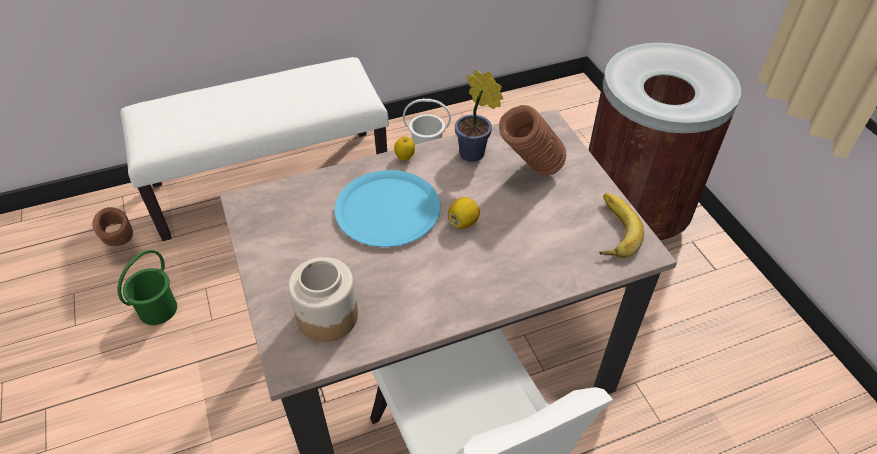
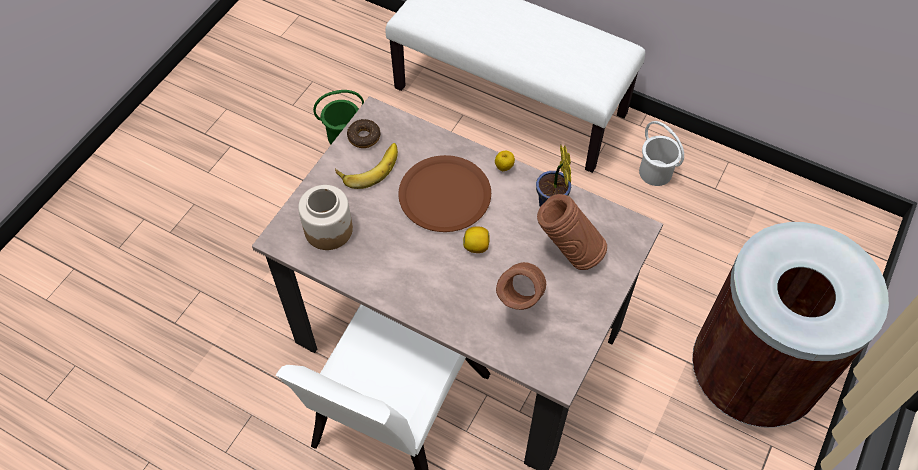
camera: 50 degrees right, 10 degrees up
brown vase [92,207,133,246] -> brown vase moved to [496,262,546,310]
blue plate [335,170,441,247] -> brown plate [398,155,491,232]
banana [599,193,644,258] -> banana moved to [335,143,398,189]
none -> donut [347,119,381,148]

